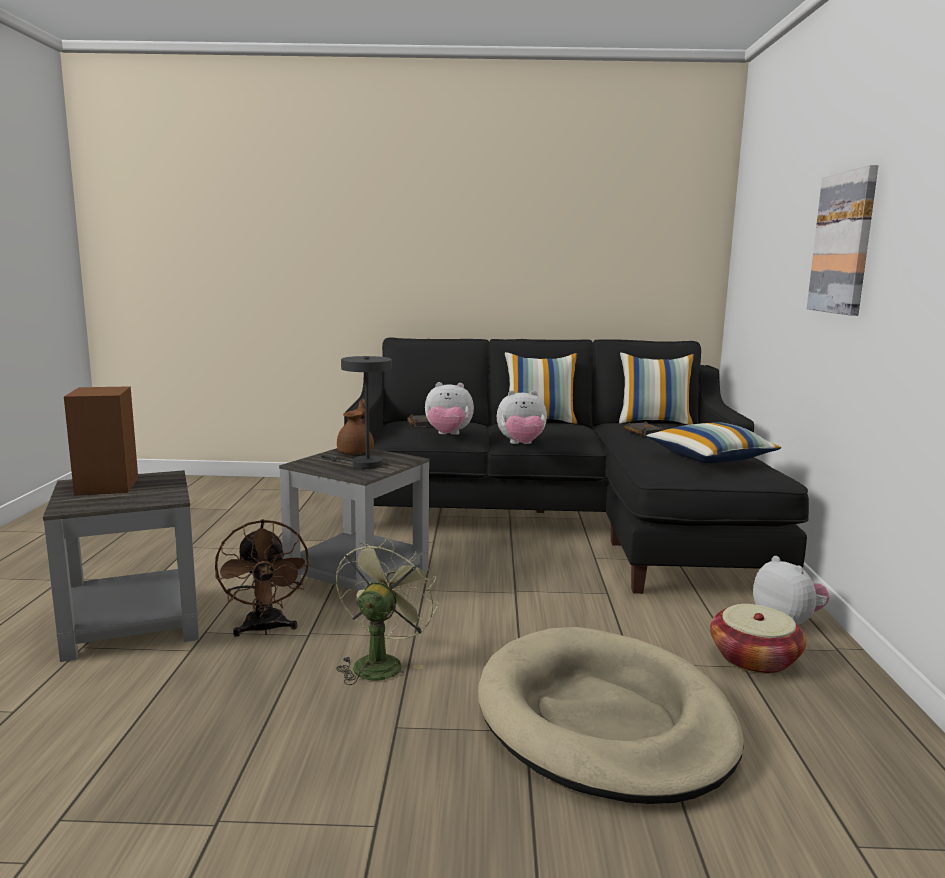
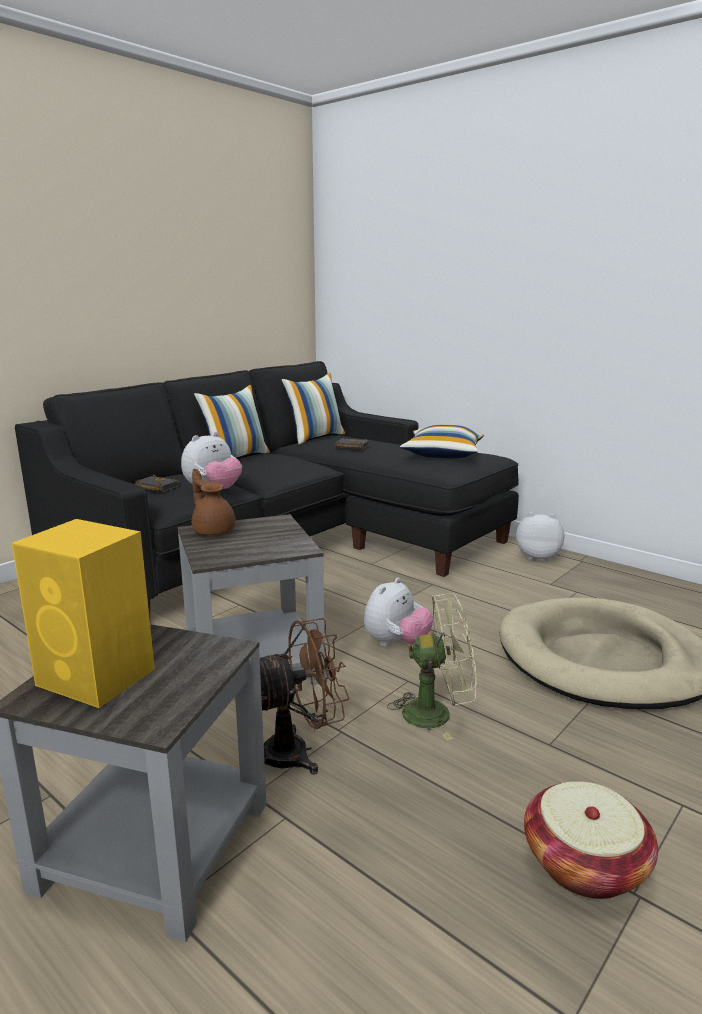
camera: 50 degrees left, 5 degrees up
brown speaker [64,386,138,496] -> yellow speaker [12,519,155,708]
brown fan [215,519,310,637] -> brown fan turned 45 degrees counterclockwise [260,618,349,775]
grey table lamp [321,356,392,469] -> none
green fan [336,538,439,685] -> green fan turned 120 degrees clockwise [387,593,476,741]
plush toy [497,390,547,444] -> plush toy moved to [364,578,433,646]
basket [710,604,806,674] -> basket moved to [524,781,658,899]
picture [807,165,878,316] -> none

